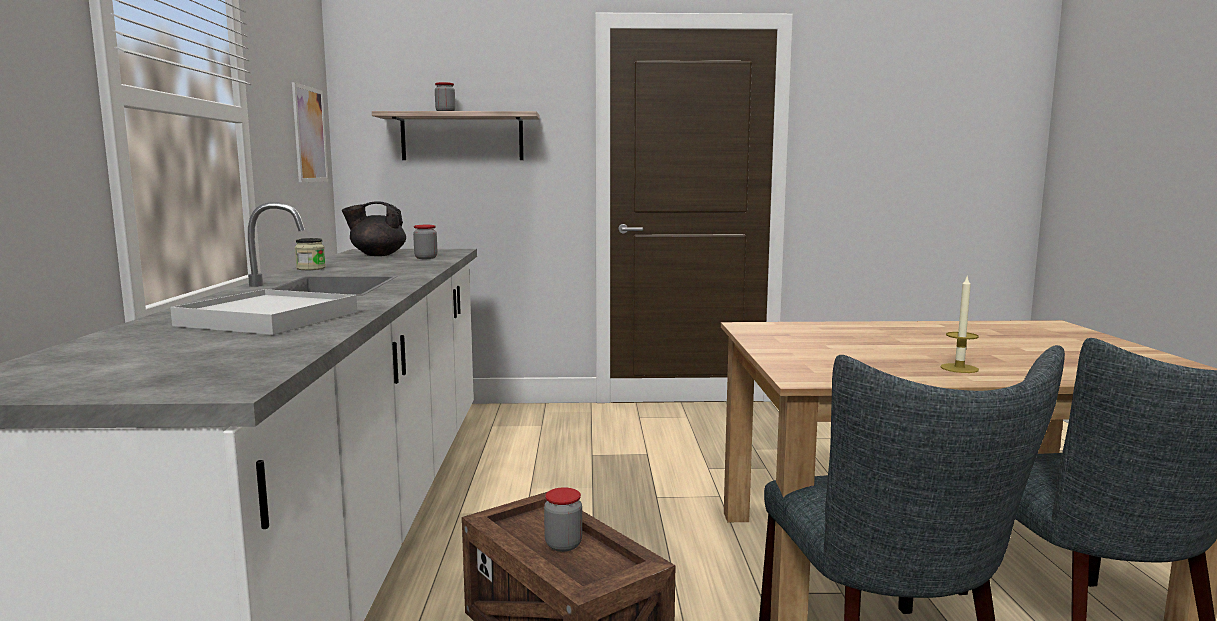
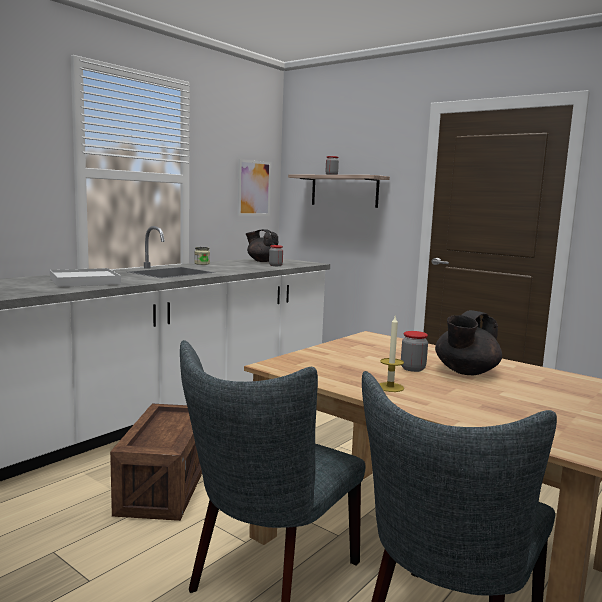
camera: 40 degrees right, 0 degrees up
jar [544,487,582,552] -> jar moved to [401,331,428,372]
none -> black teapot [435,310,502,375]

